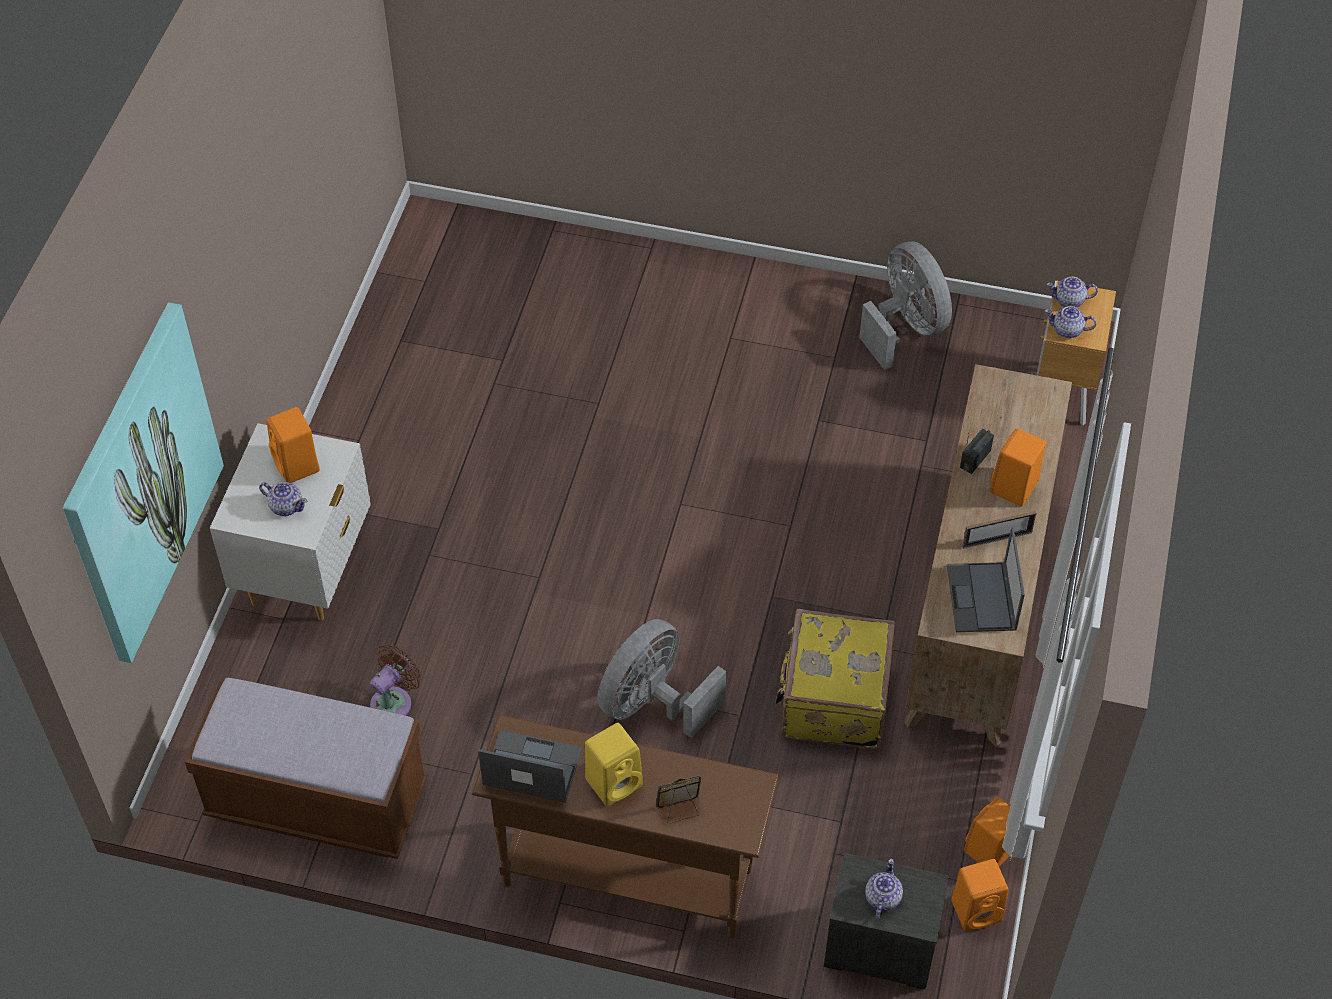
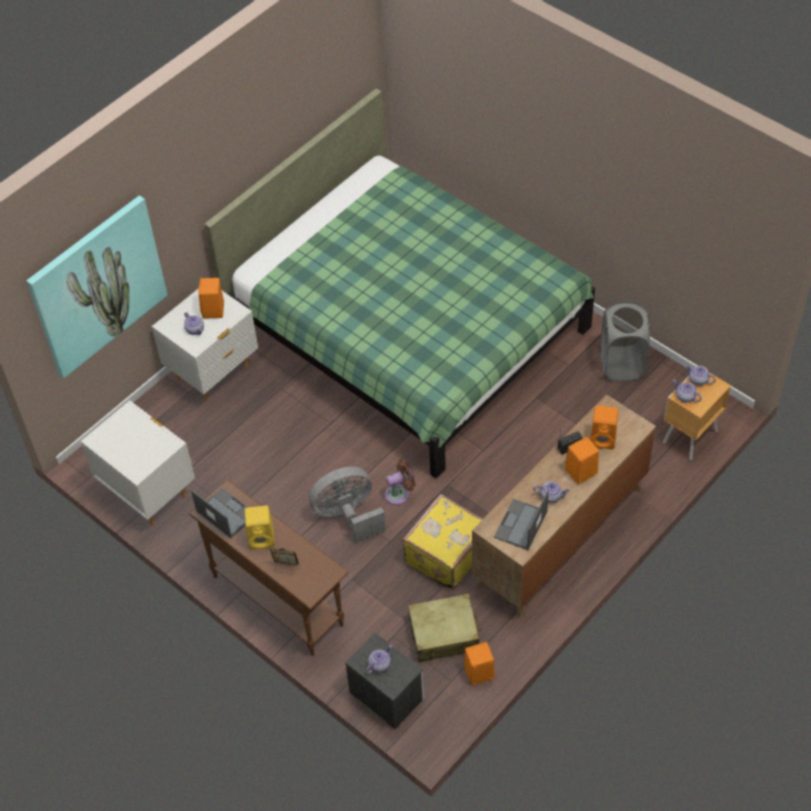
camera: 30 degrees right, 0 degrees up
brown bench [185,678,428,859] -> white nightstand [81,400,195,526]
brown fan [370,644,422,716] -> brown fan moved to [385,460,415,505]
grey fan [859,241,952,370] -> grey laundry basket [601,302,650,381]
orange speaker [951,859,1008,932] -> orange speaker moved to [590,405,618,449]
picture frame [962,511,1036,549] -> teapot [534,482,569,503]
none -> green bed [205,88,595,478]
none -> beige suitcase [408,593,481,662]

